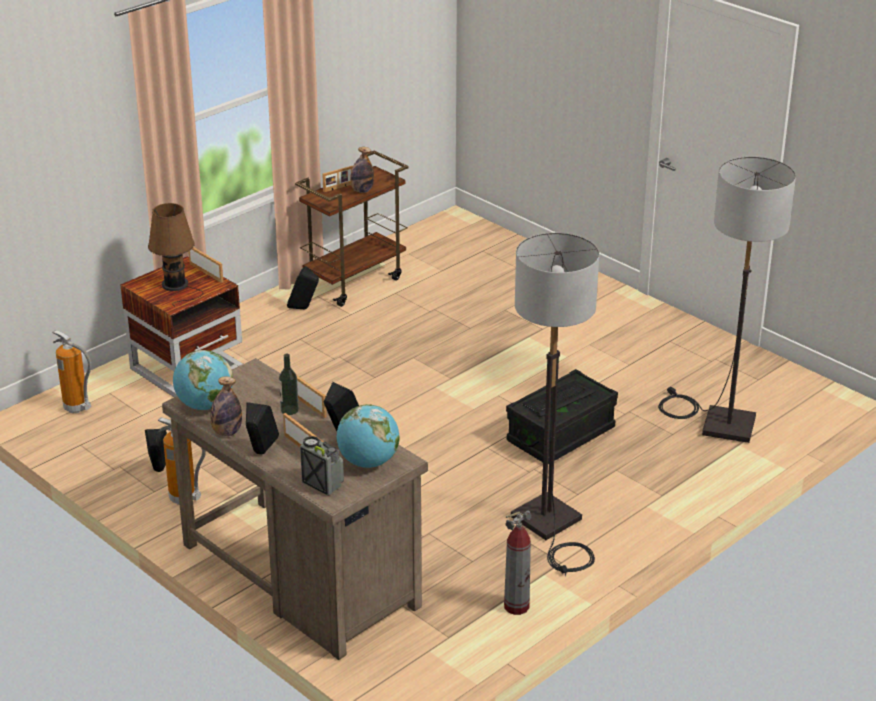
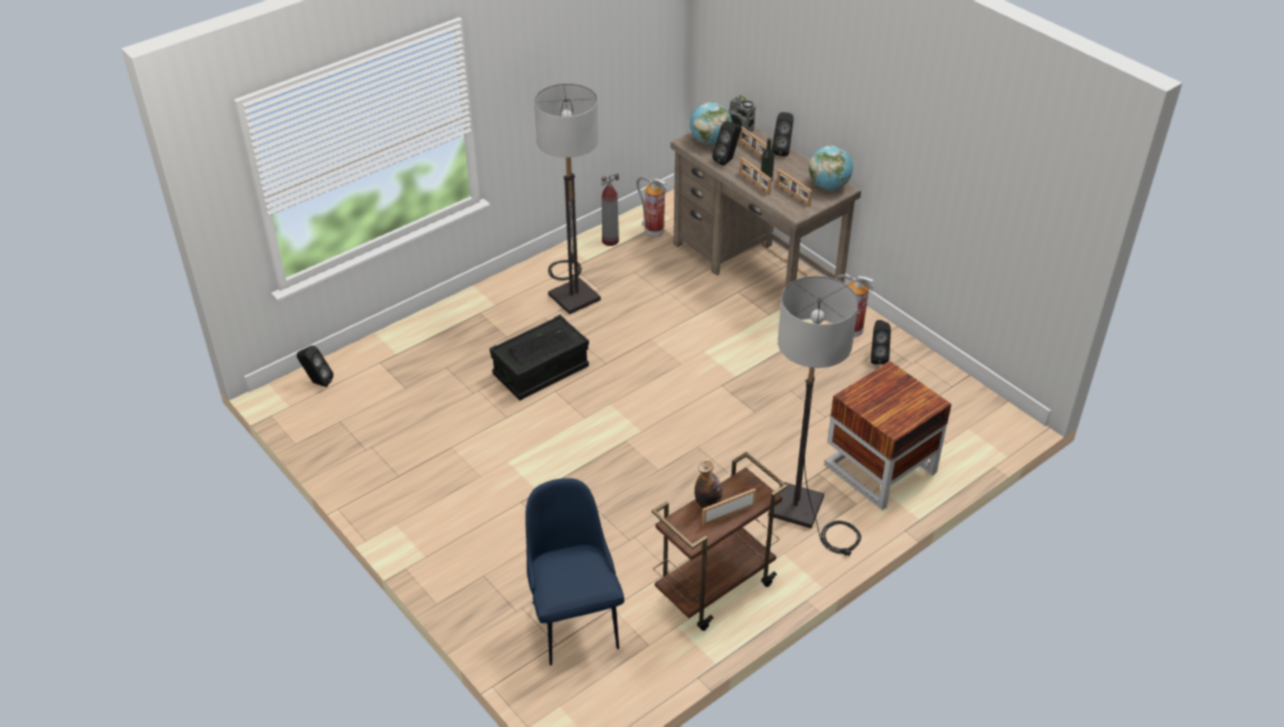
camera: 175 degrees left, 10 degrees up
fire extinguisher [52,330,91,413] -> fire extinguisher moved to [637,177,668,237]
brown table lamp [148,203,203,306] -> none
picture frame [189,247,223,283] -> picture frame moved to [777,169,812,207]
bottle [210,376,242,436] -> none
black speaker [287,266,319,309] -> black speaker moved to [297,345,333,387]
floor lamp [658,157,796,443] -> floor lamp moved to [768,276,861,557]
none -> blue chair [525,478,624,665]

